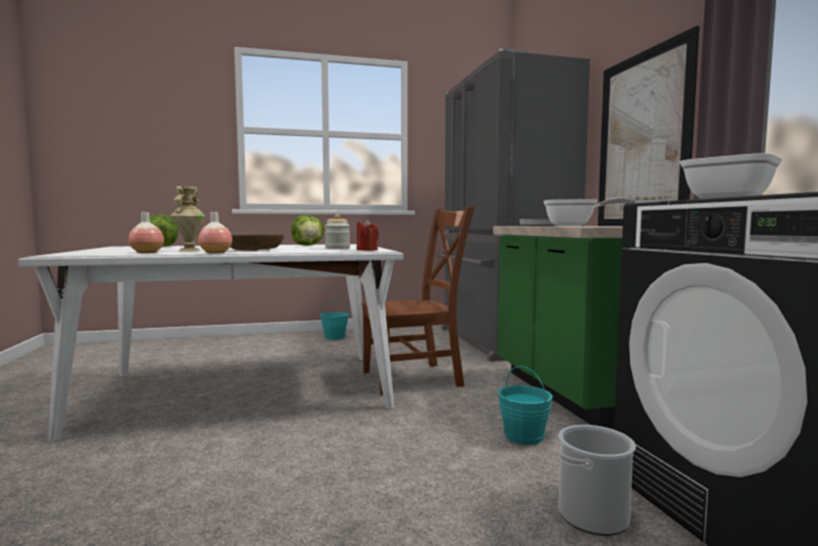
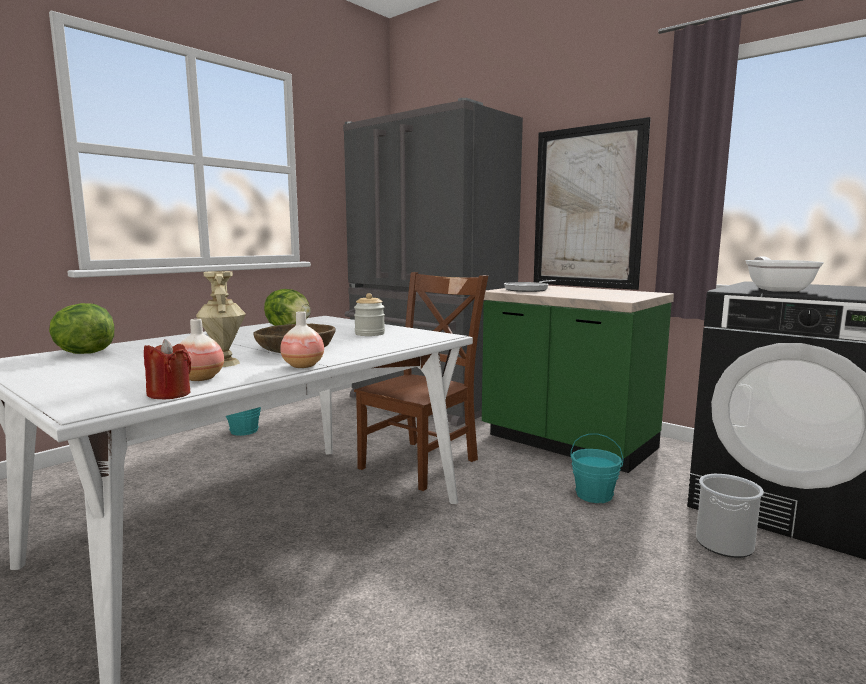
camera: 35 degrees left, 5 degrees up
red candle [357,219,379,251] -> red candle moved to [144,339,191,399]
frying pan [544,198,635,226] -> none

